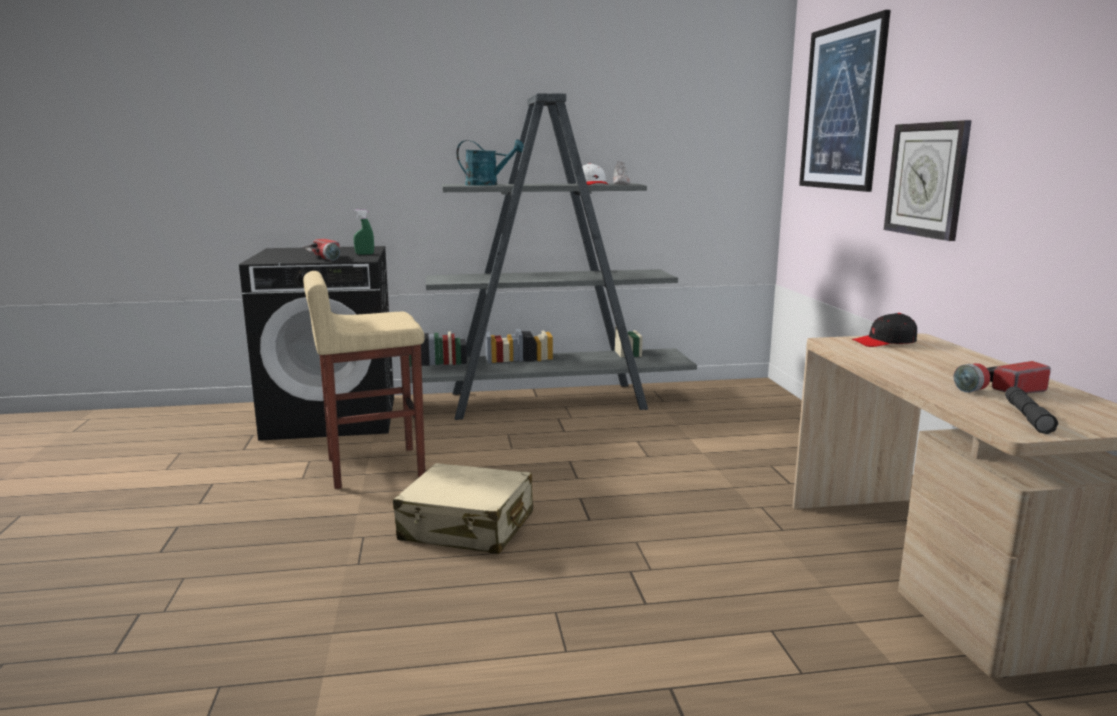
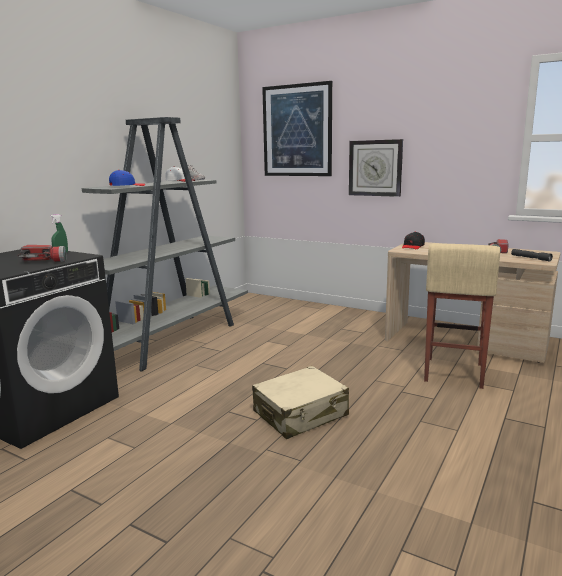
camera: 50 degrees left, 0 degrees up
beige stool [303,271,425,489] -> beige stool moved to [424,243,500,389]
turquoise watering can [456,139,524,186] -> blue cap [109,170,145,186]

